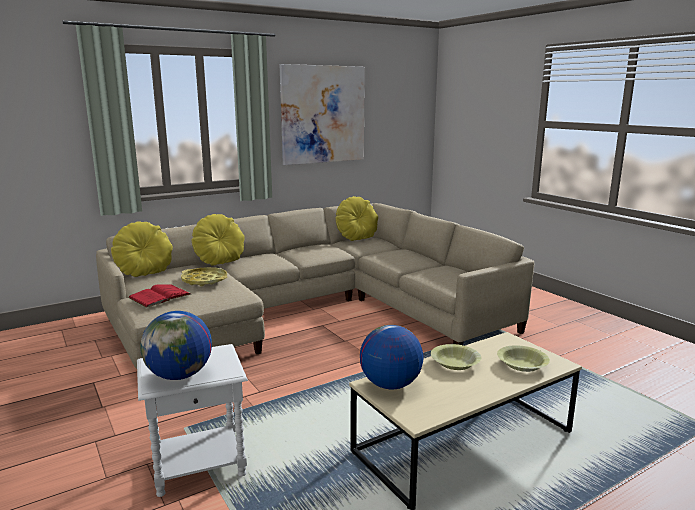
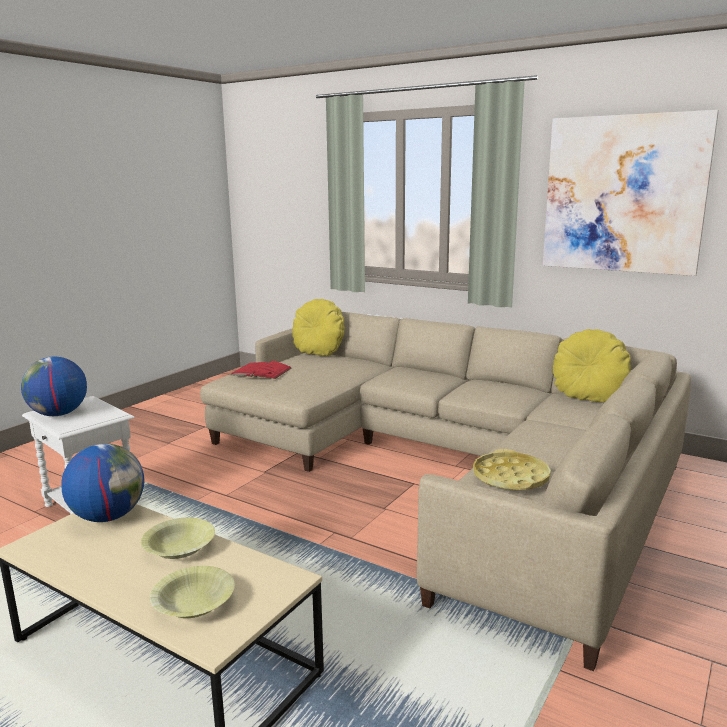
camera: 65 degrees right, 0 degrees up
yellow tray [181,267,227,286] -> yellow tray moved to [473,449,551,490]
yellow pillow [191,214,245,266] -> none

